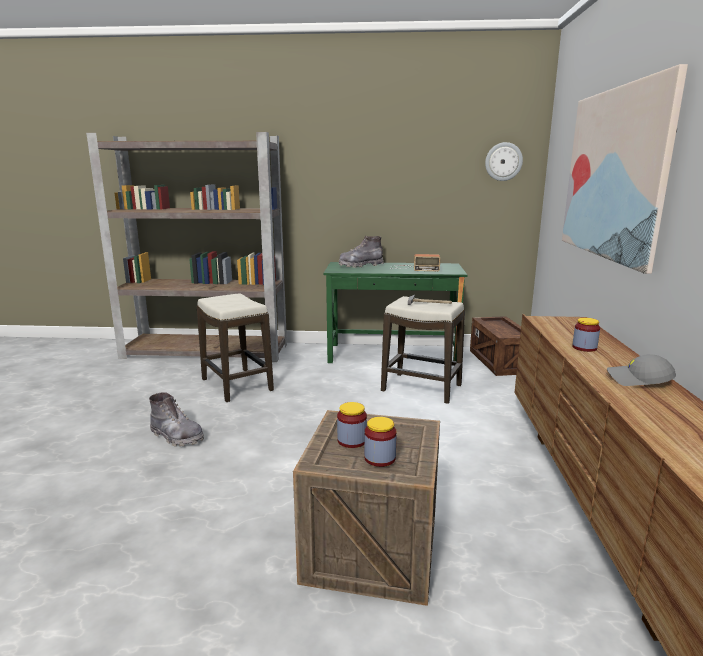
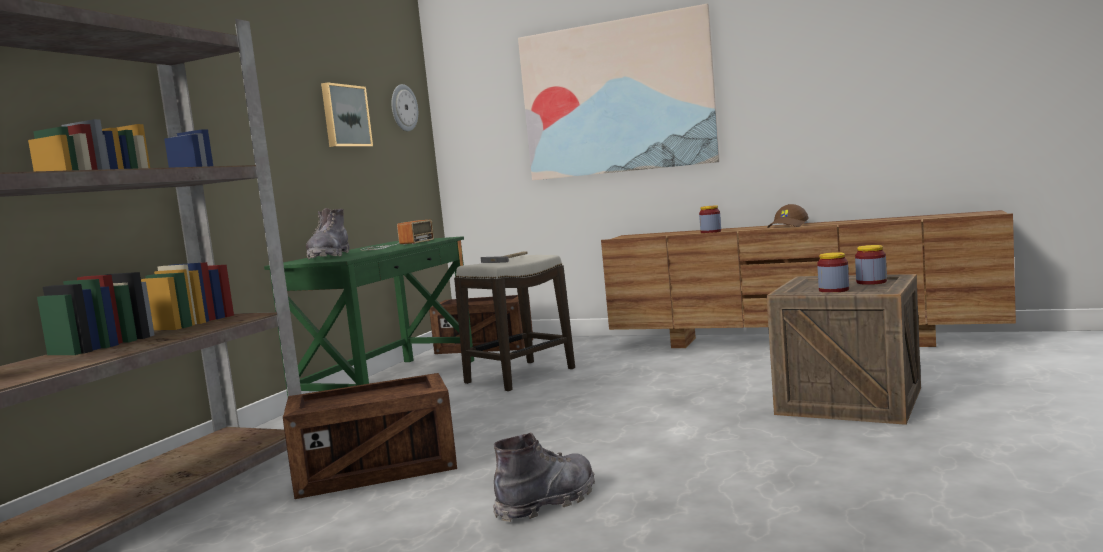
camera: 70 degrees left, 10 degrees down
stool [197,293,274,402] -> crate [283,373,457,499]
grey cap [607,354,676,386] -> brown cap [767,204,809,228]
none -> picture [321,82,373,147]

